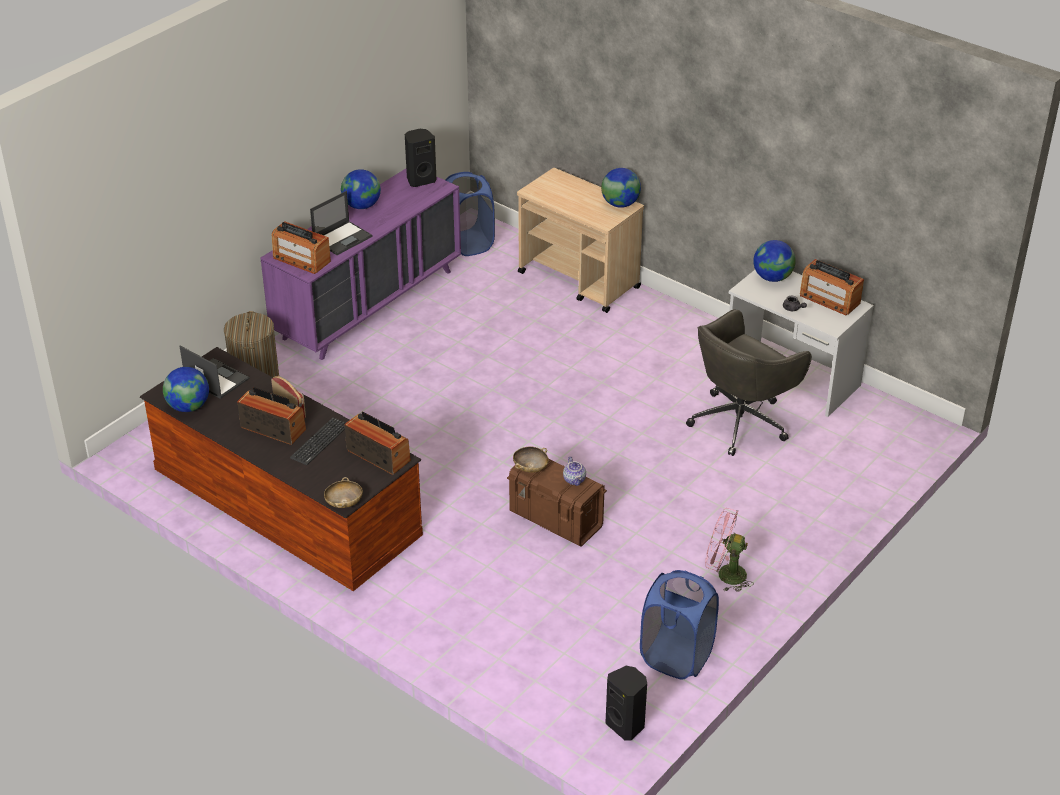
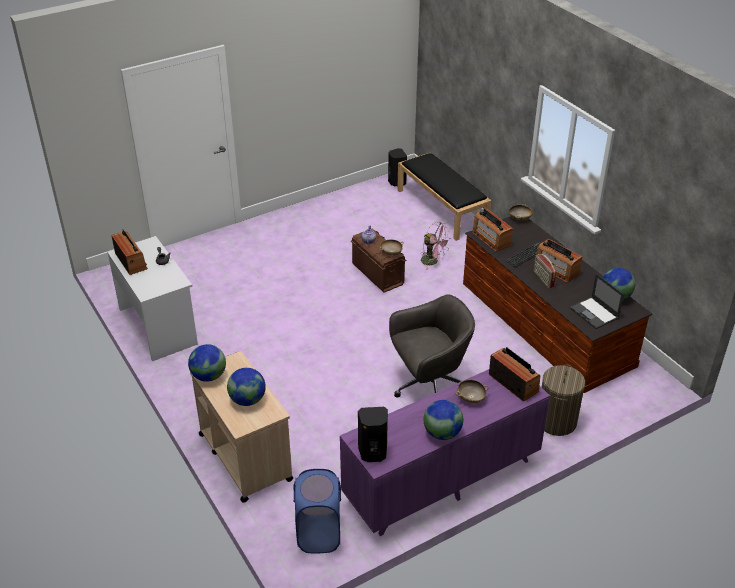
camera: 160 degrees left, 0 degrees up
laptop [310,191,372,255] -> beige bowl [456,380,489,403]
blue laundry basket [640,570,719,679] -> none
grey office chair [686,309,812,456] -> grey office chair moved to [389,294,475,398]
pink fan [705,508,754,592] -> pink fan moved to [420,222,451,270]
globe [753,240,796,282] -> globe moved to [227,368,266,406]
none -> black bench [397,153,491,241]

